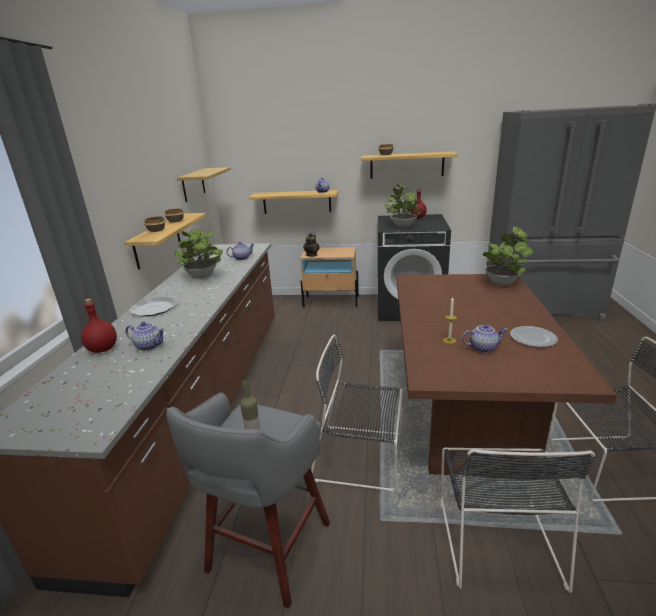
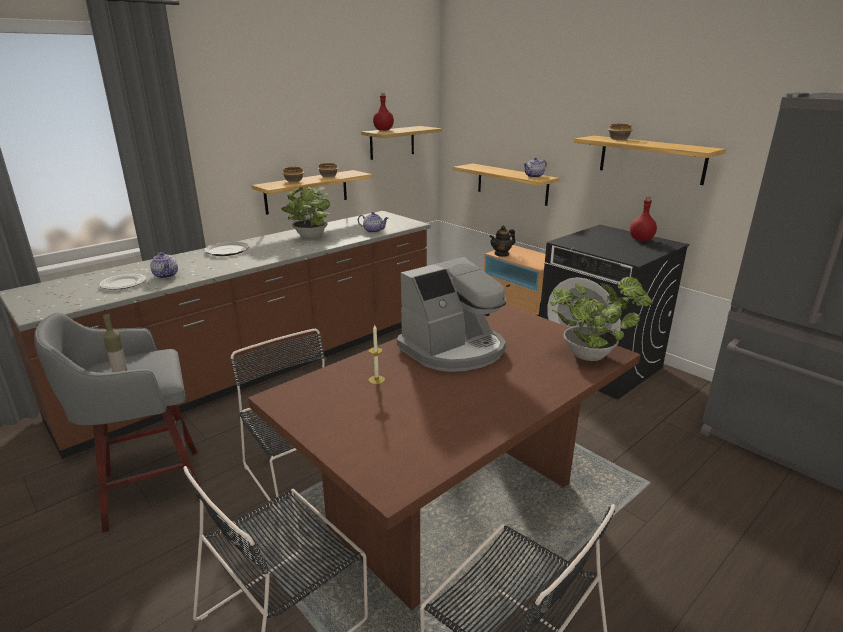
camera: 40 degrees right, 0 degrees up
red bottle [81,298,117,353] -> red bottle moved to [373,93,394,131]
potted plant [385,183,422,228] -> none
teapot [462,324,508,353] -> none
plate [510,326,558,347] -> plate moved to [99,274,146,290]
none -> coffee machine [397,257,506,372]

